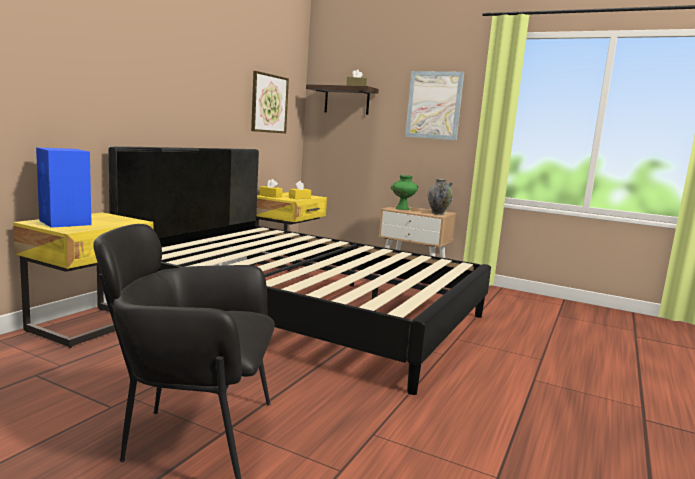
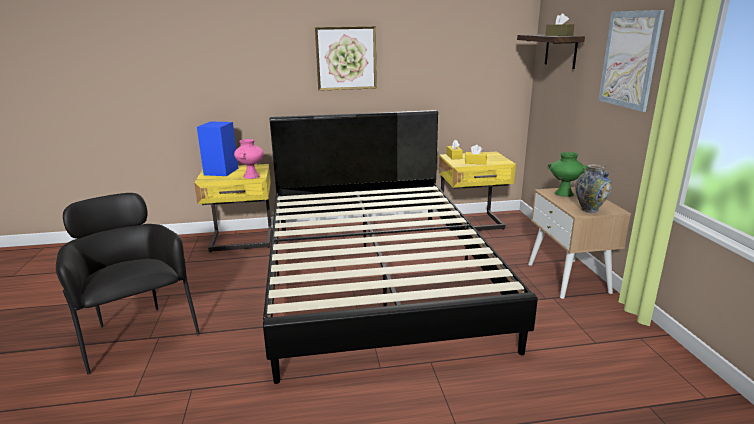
camera: 55 degrees right, 10 degrees up
picture [251,71,289,133] -> picture moved to [315,26,377,91]
none -> pink vase [234,139,264,179]

